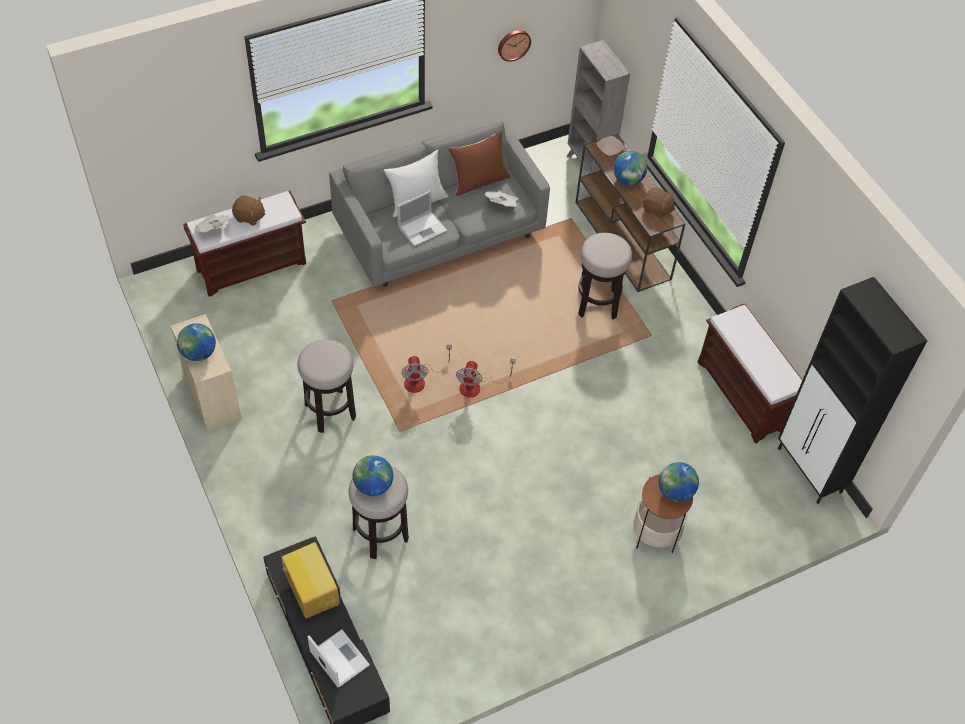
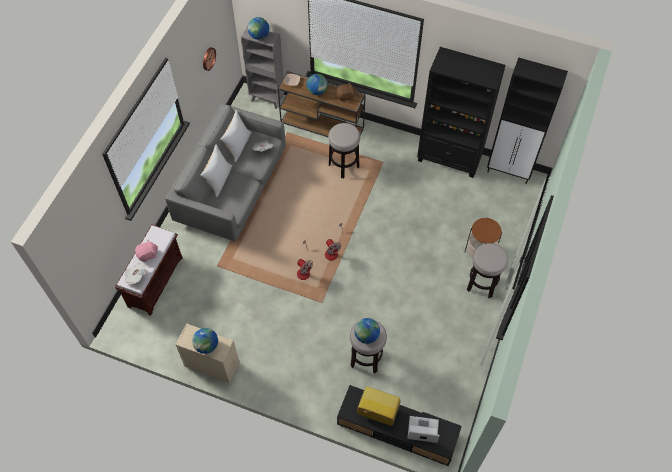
camera: 40 degrees left, 5 degrees up
brown plush toy [232,195,266,226] -> pink plush toy [135,240,158,262]
stool [298,339,356,433] -> stool moved to [467,243,508,298]
laptop [397,190,447,246] -> none
brown pillow [448,130,510,196] -> white pillow [220,110,252,162]
globe [659,462,699,502] -> globe moved to [248,17,269,40]
brown bench [698,303,802,444] -> black bookcase [417,47,506,178]

